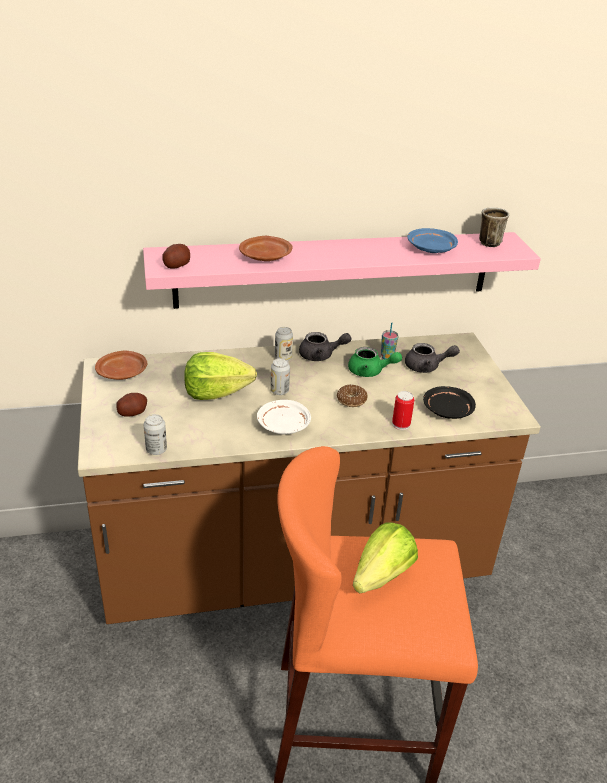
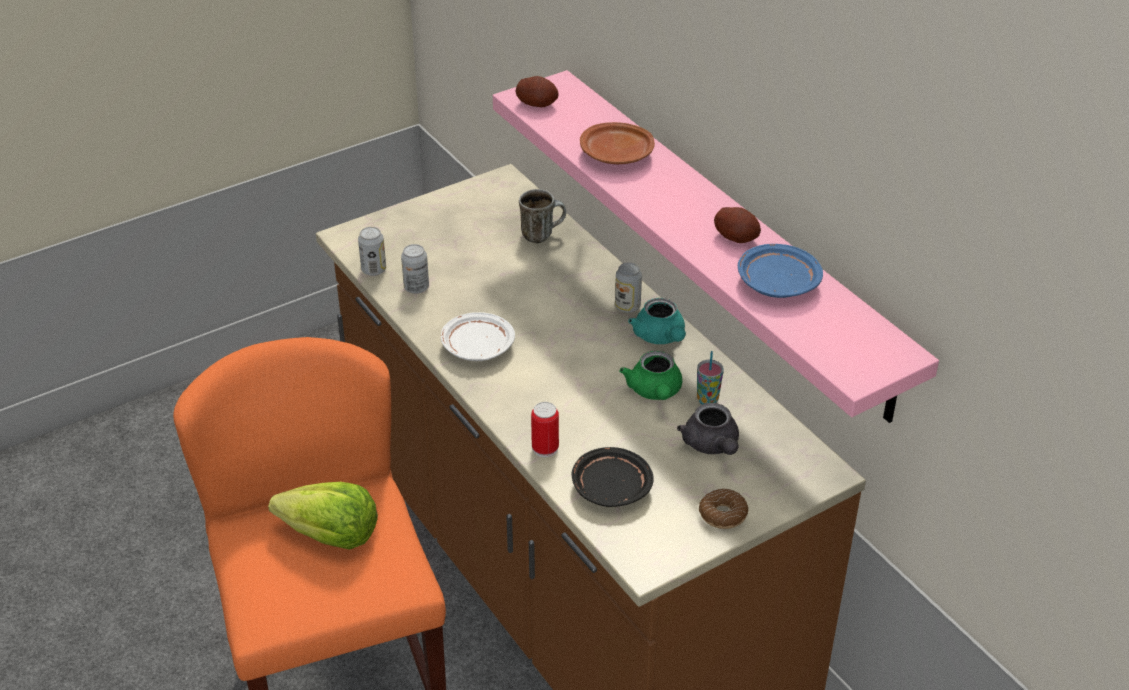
camera: 70 degrees right, 5 degrees up
brown plate [95,350,147,380] -> none
potato [116,393,147,417] -> potato moved to [714,207,761,243]
lettuce [184,352,257,400] -> none
can [271,358,290,395] -> can moved to [401,244,429,294]
grey teapot [299,332,352,361] -> turquoise teapot [628,298,686,344]
donut [337,384,368,407] -> donut moved to [699,489,748,529]
mug [479,207,509,247] -> mug moved to [519,189,566,243]

